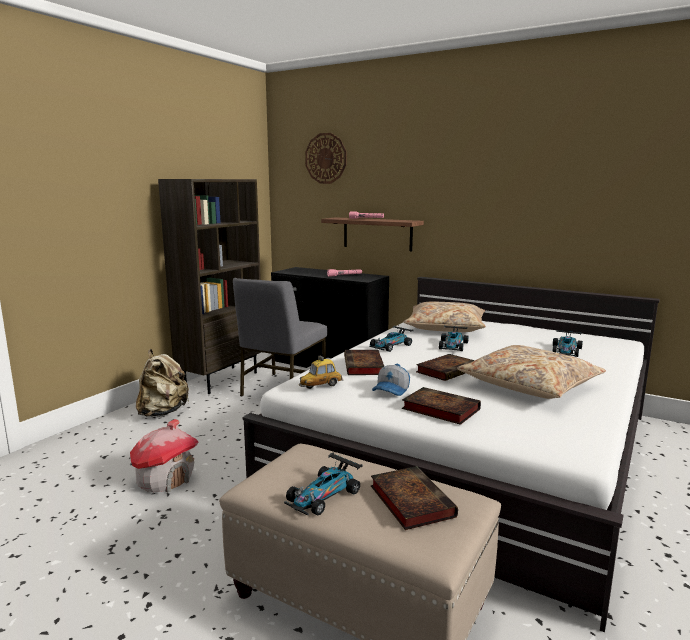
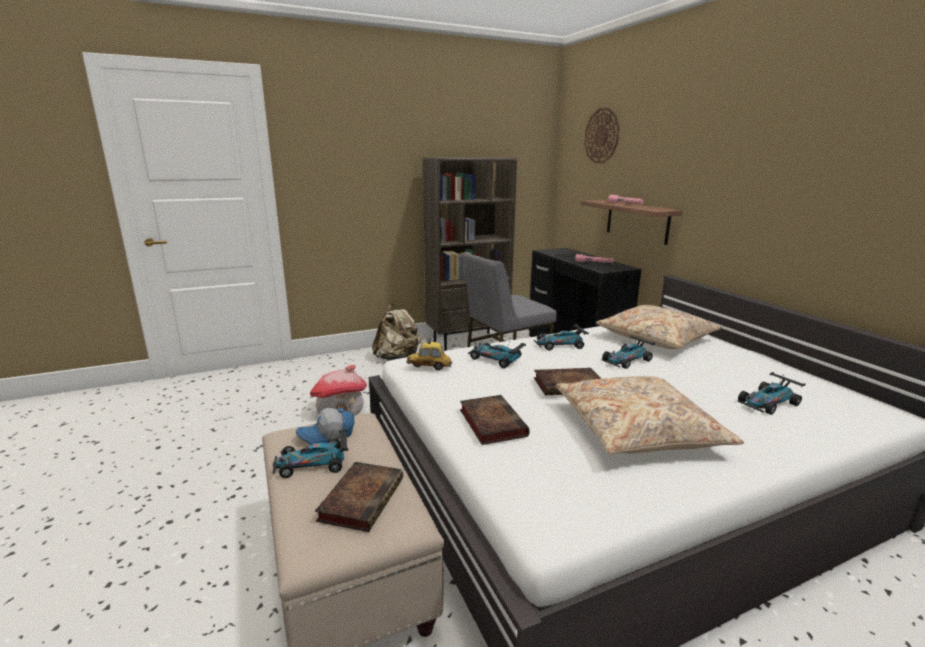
camera: 35 degrees right, 5 degrees up
book [344,350,385,375] -> toy car [468,340,526,368]
cap [372,363,410,396] -> cap moved to [296,408,355,445]

